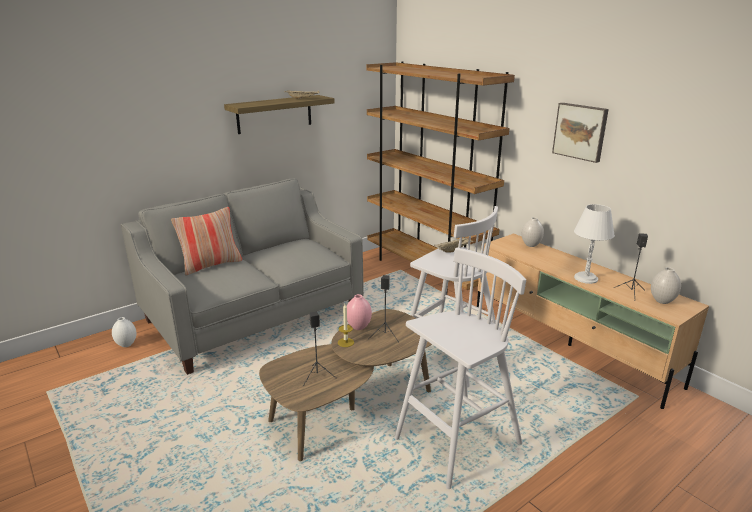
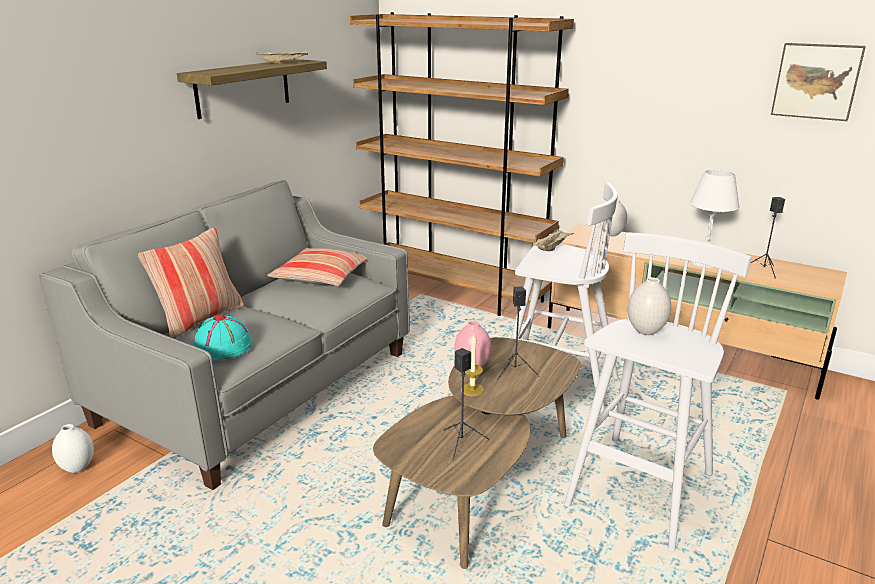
camera: 20 degrees left, 0 degrees up
picture [552,103,609,163] -> picture moved to [771,43,866,121]
white vase [651,267,681,304] -> white vase moved to [627,277,671,335]
none -> turquoise hat [194,315,252,360]
none -> pillow [268,248,367,286]

